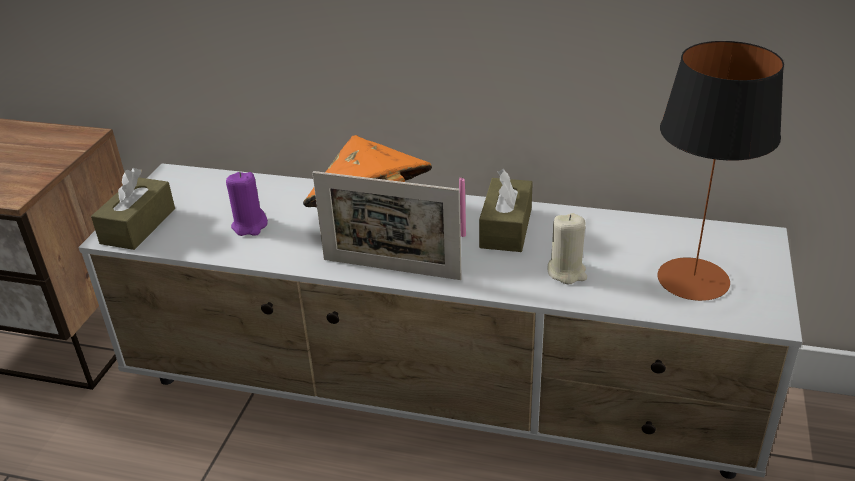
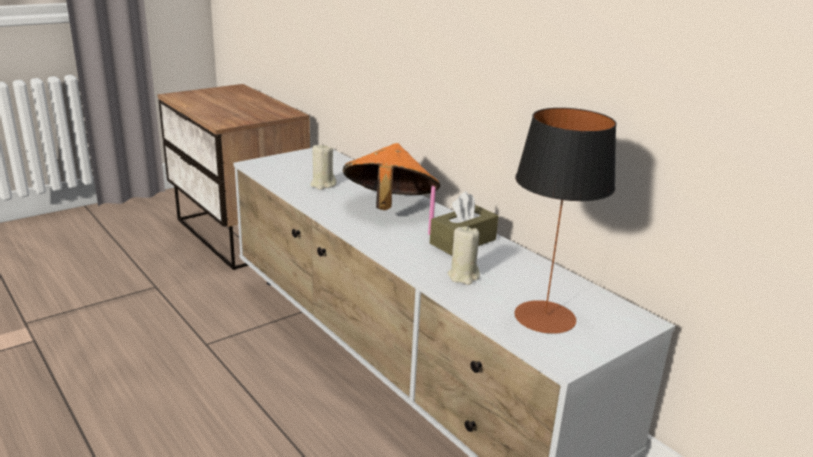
camera: 35 degrees right, 10 degrees down
brown tissue box [91,168,175,250] -> none
purple candle [226,172,268,236] -> beige candle [310,143,337,190]
picture frame [312,171,462,280] -> none

